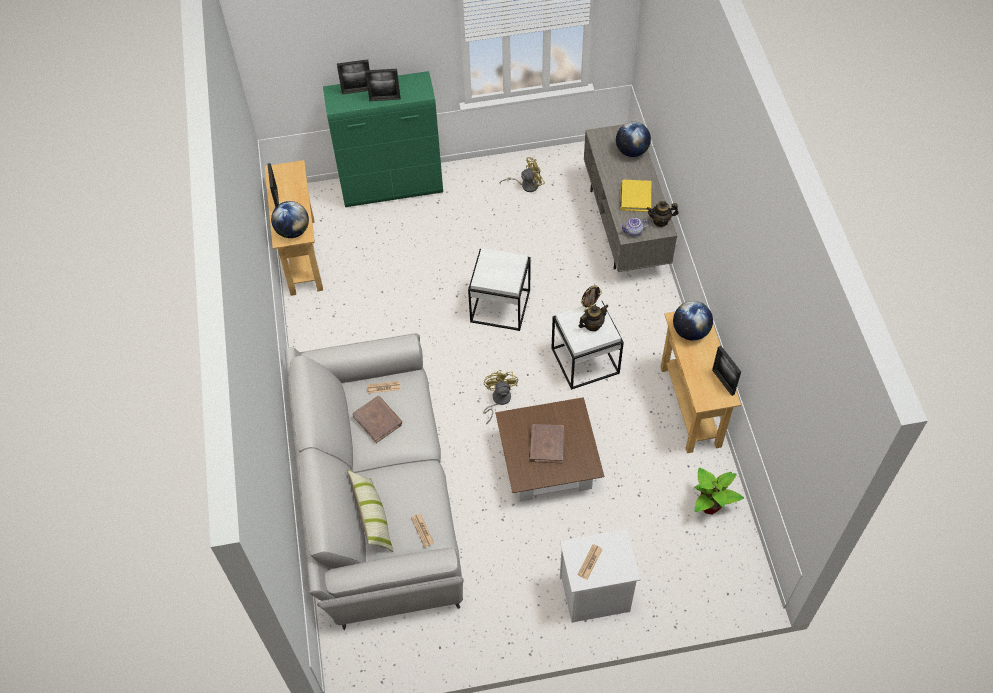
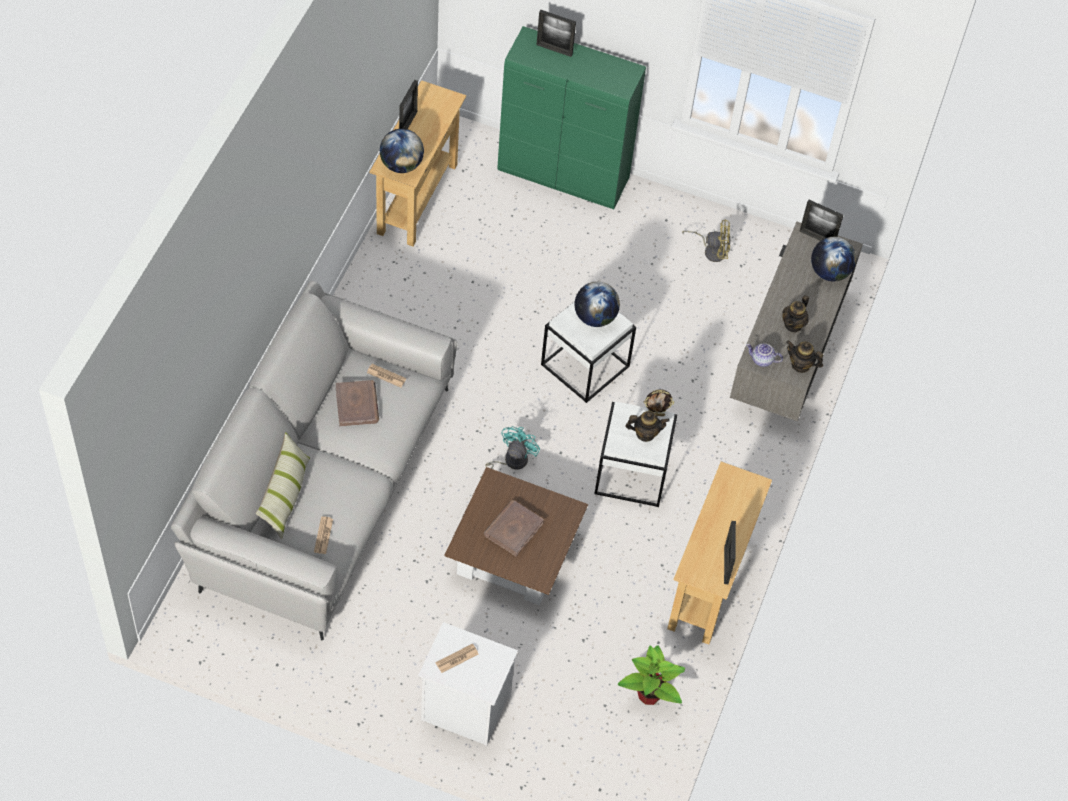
camera: 25 degrees right, 0 degrees up
picture frame [365,69,400,101] -> picture frame moved to [800,200,844,241]
yellow fan [483,370,518,424] -> turquoise fan [480,426,540,478]
yellow book [620,180,651,212] -> teapot [783,295,809,333]
globe [673,301,713,341] -> globe moved to [575,282,620,327]

